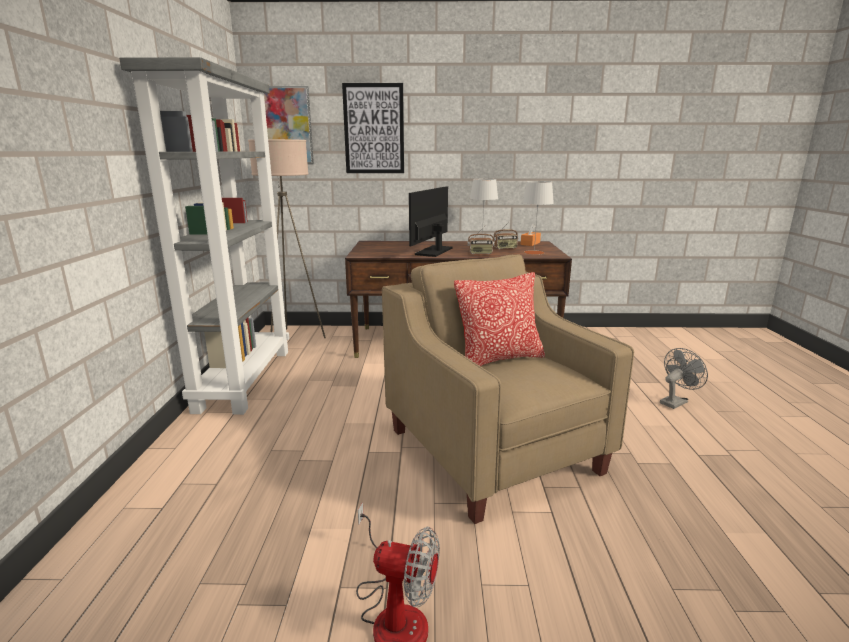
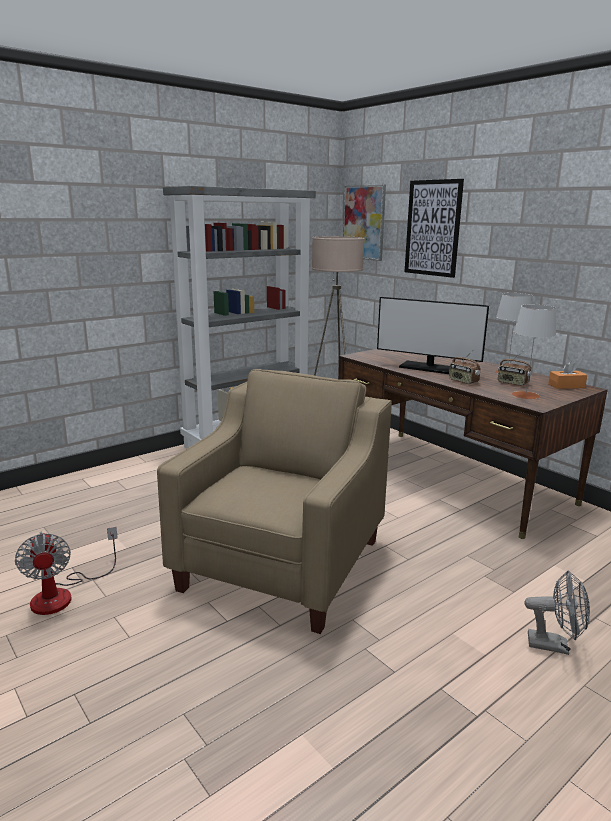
camera: 50 degrees right, 0 degrees up
monitor [409,186,453,257] -> monitor turned 135 degrees counterclockwise [377,297,489,374]
pillow [454,272,545,366] -> none

